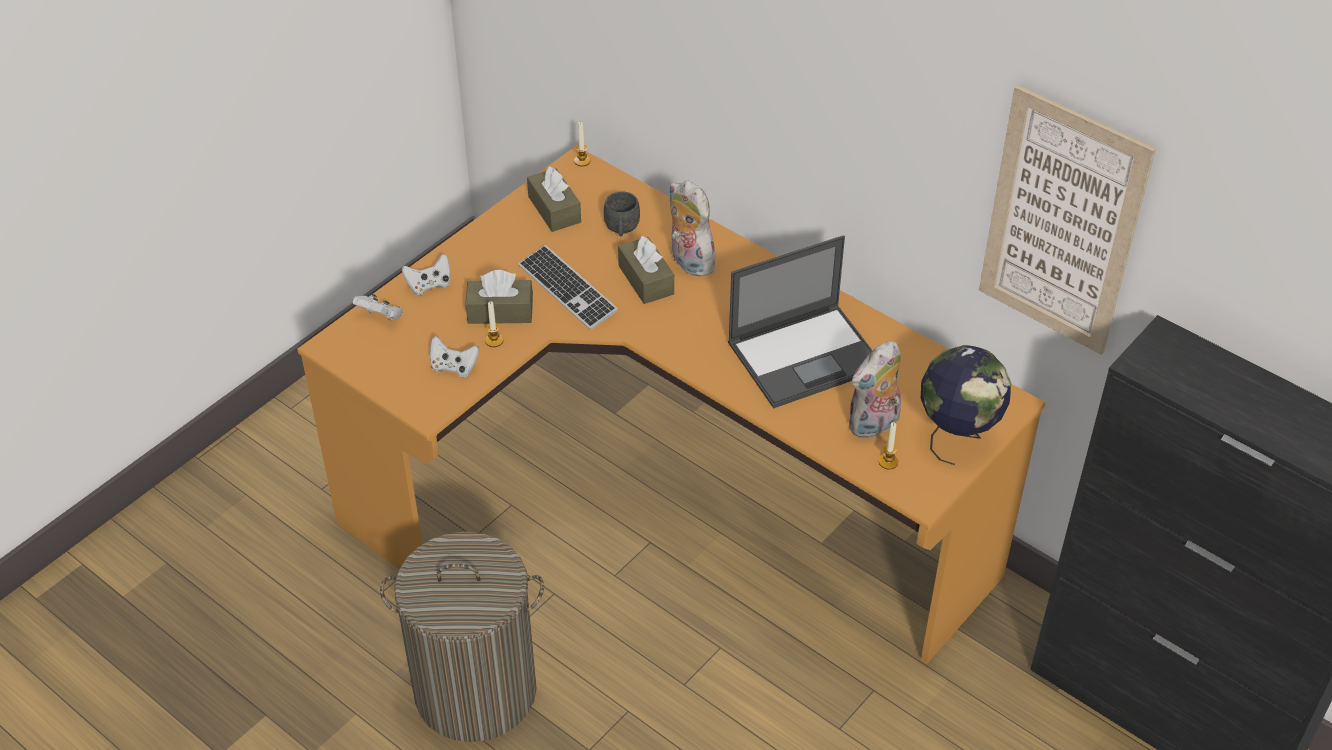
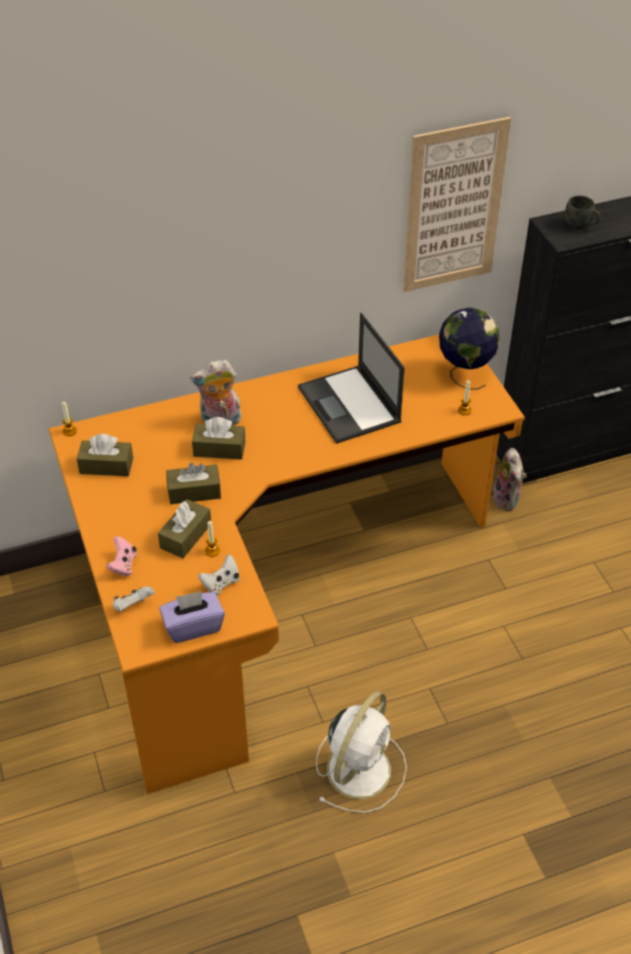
camera: 60 degrees left, 0 degrees up
laundry basket [380,532,544,742] -> white fan [316,691,407,813]
white game controller [402,254,451,295] -> pink game controller [106,536,137,576]
keyboard [518,245,618,330] -> brown tissue box [166,463,221,504]
grey mug [604,191,640,236] -> grey mug moved to [565,195,601,229]
laptop [728,235,872,409] -> laptop turned 150 degrees clockwise [298,313,405,444]
plush toy [848,341,901,439] -> plush toy moved to [493,448,527,511]
none -> purple tissue box [159,591,225,643]

